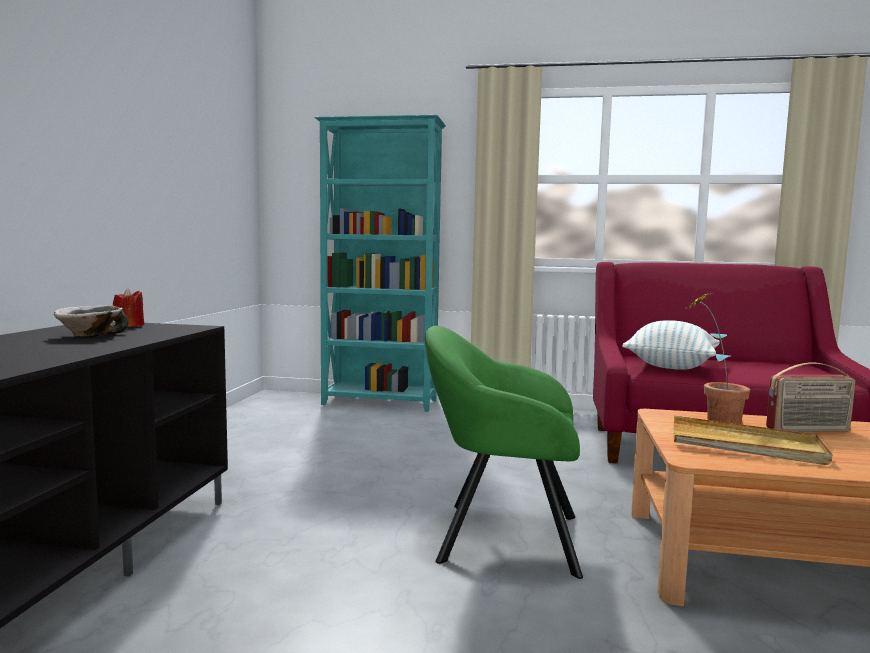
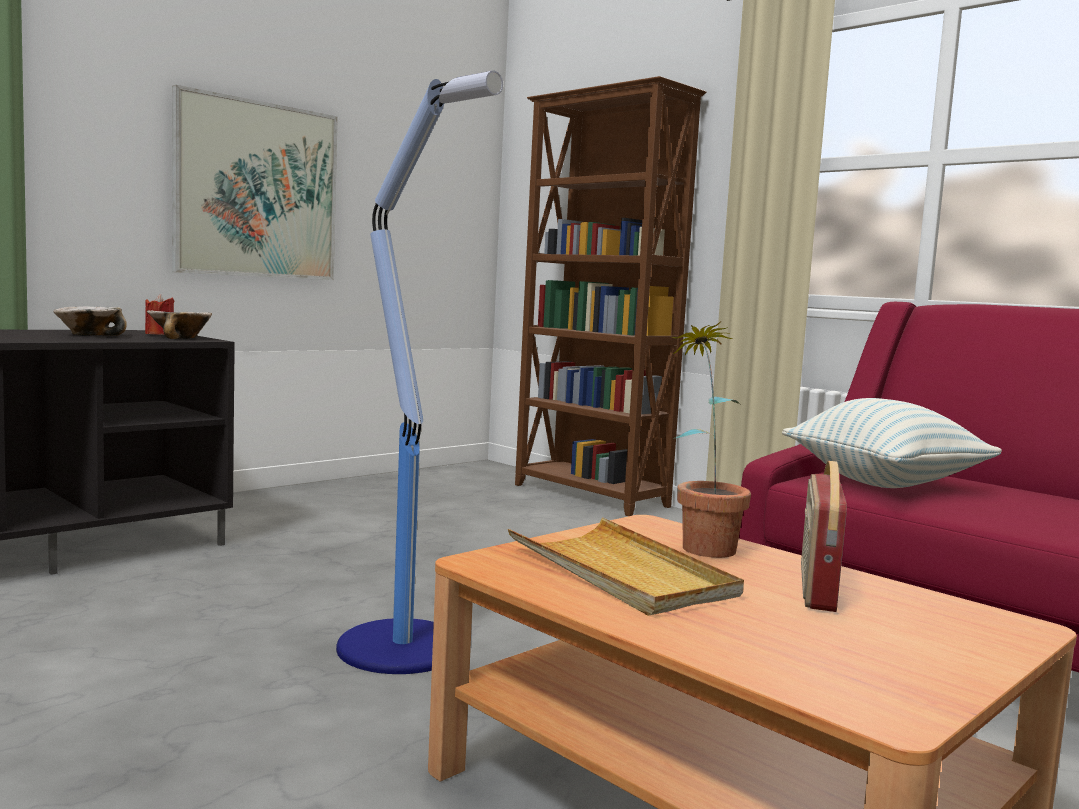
camera: 35 degrees right, 0 degrees up
turquoise bookcase [314,115,446,412] -> brown bookcase [515,76,706,516]
green armchair [425,326,583,579] -> floor lamp [336,71,503,674]
radio [766,362,855,432] -> radio turned 75 degrees clockwise [801,461,847,612]
none -> bowl [147,310,212,339]
none -> picture [172,85,338,280]

